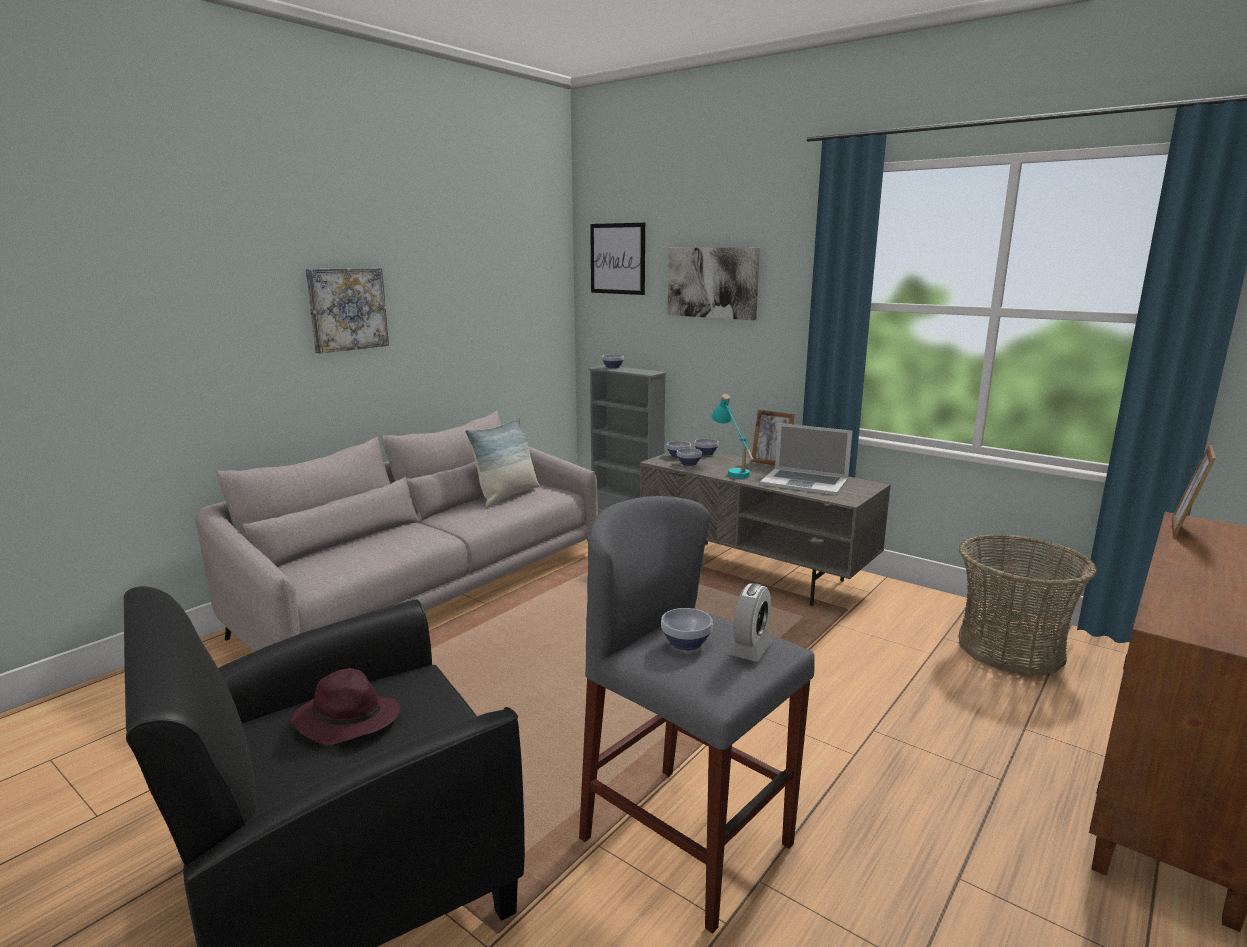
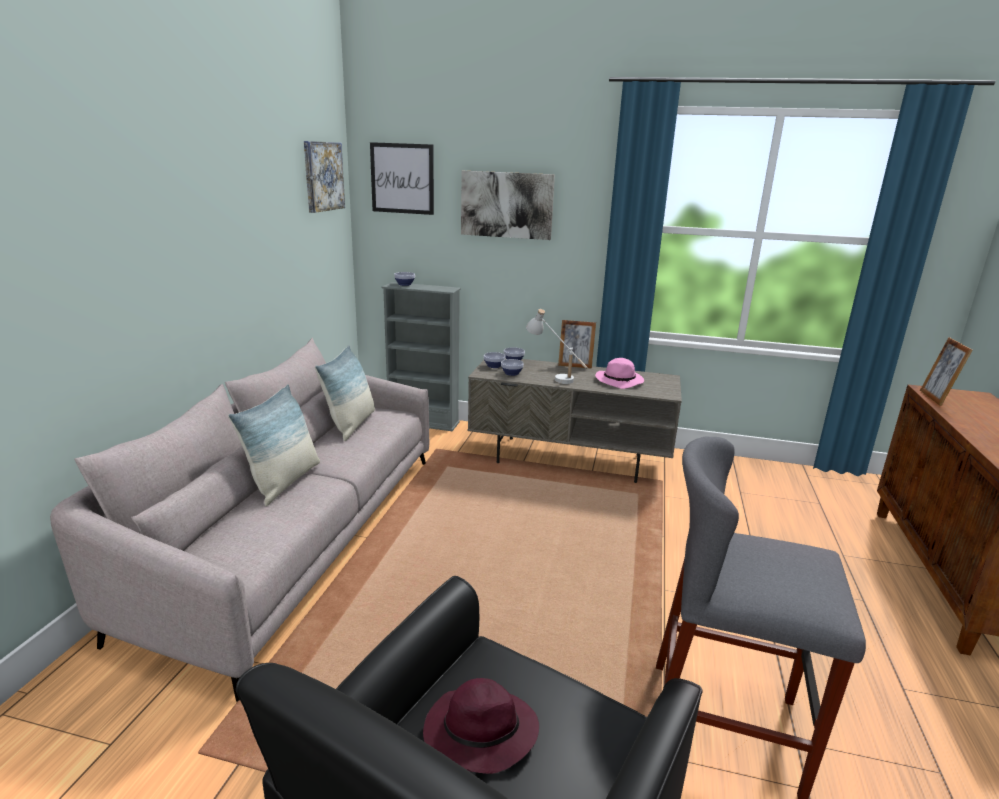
camera: 25 degrees left, 5 degrees up
picture [306,268,389,354] -> picture moved to [304,141,345,213]
bowl [661,608,713,651] -> none
turquoise table lamp [712,394,754,478] -> white table lamp [526,309,588,384]
alarm clock [728,583,773,662] -> none
laptop [760,423,852,495] -> pink hat [595,358,644,389]
basket [959,534,1097,675] -> none
none -> pillow [228,384,320,506]

